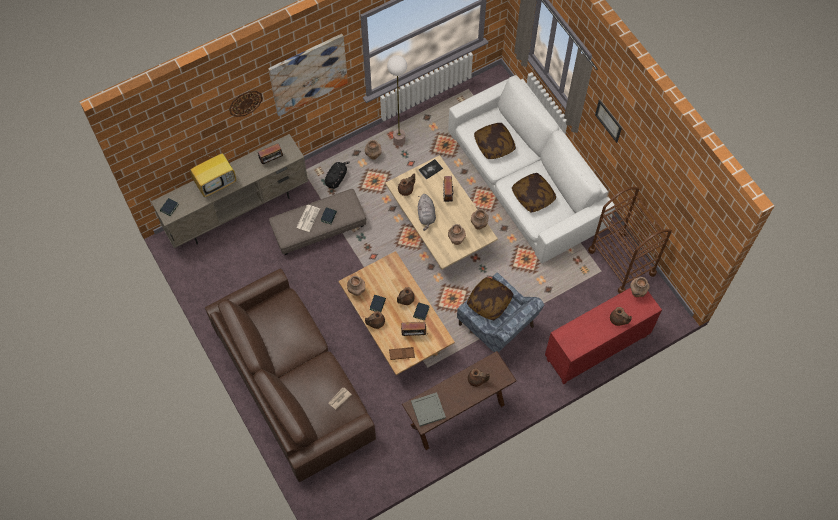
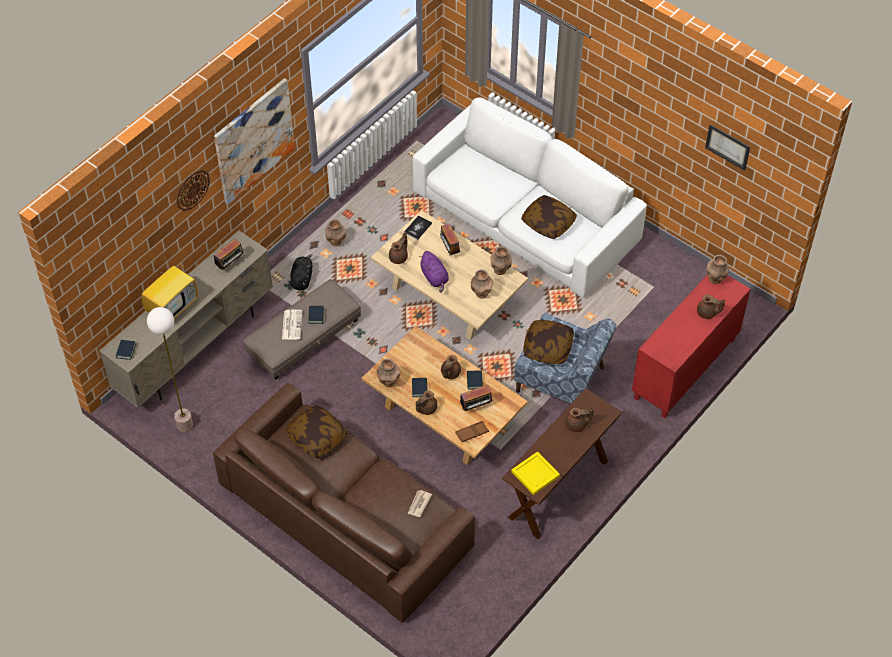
camera: 20 degrees left, 10 degrees down
floor lamp [387,55,407,146] -> floor lamp moved to [147,307,193,432]
grey tray [411,392,446,427] -> yellow tray [511,451,560,495]
grey plush toy [418,194,436,231] -> purple plush toy [419,251,449,293]
pillow [474,123,516,159] -> pillow moved to [286,405,347,458]
brown cart [588,187,672,294] -> none
picture [595,100,622,143] -> picture moved to [705,124,750,171]

